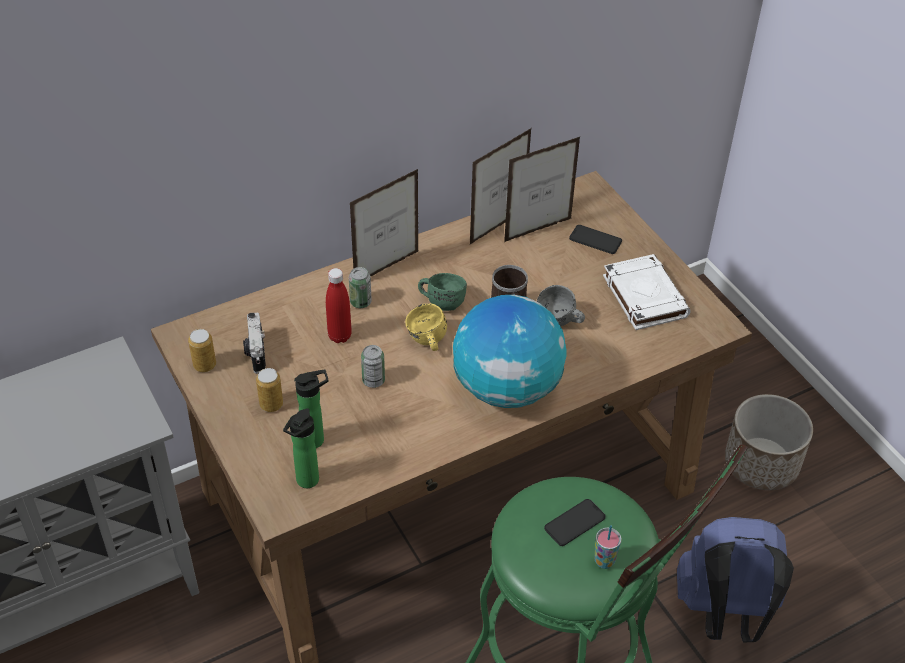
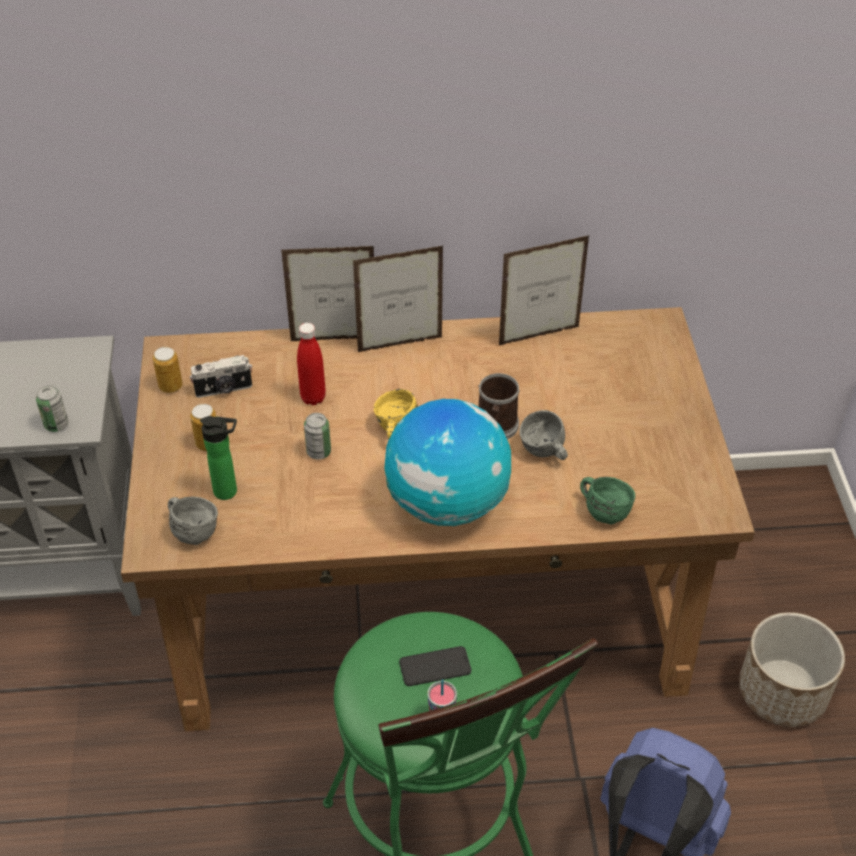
camera: 25 degrees right, 0 degrees up
camera [243,313,266,374] -> camera turned 120 degrees counterclockwise [190,355,252,398]
bottle [283,408,319,488] -> grey mug [168,497,218,545]
can [349,267,372,308] -> can moved to [36,385,69,432]
green mug [418,273,467,311] -> green mug moved to [580,477,635,525]
picture frame [504,137,580,242] -> picture frame moved to [281,246,374,341]
phone [569,225,622,254] -> none
white book [603,254,691,330] -> none

